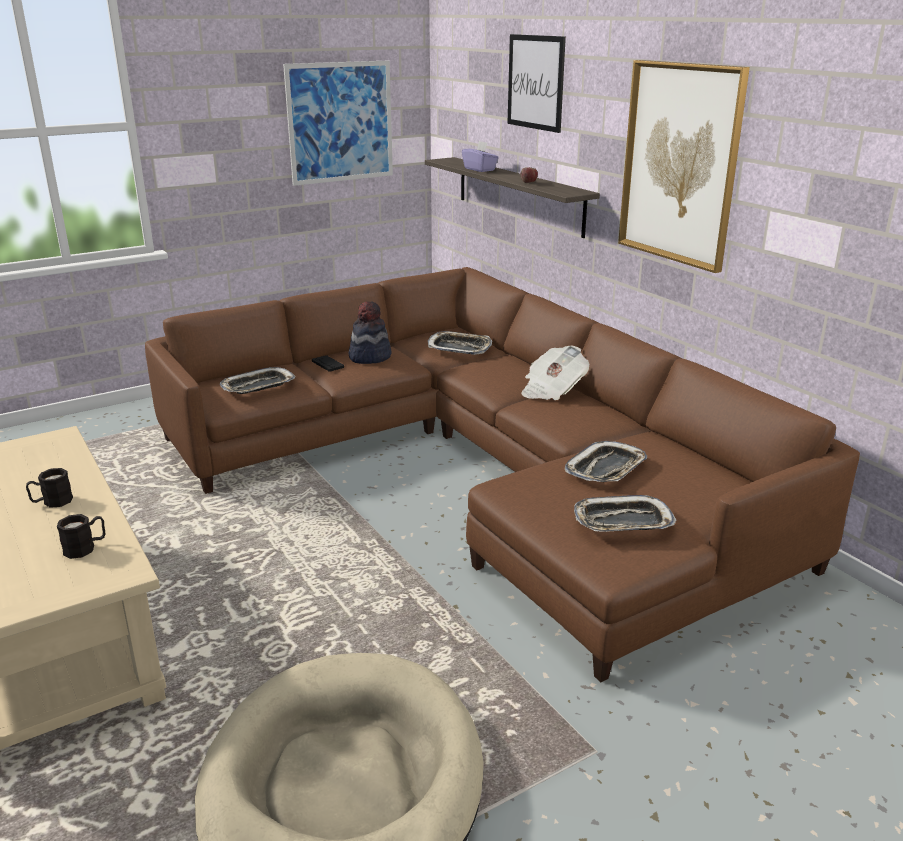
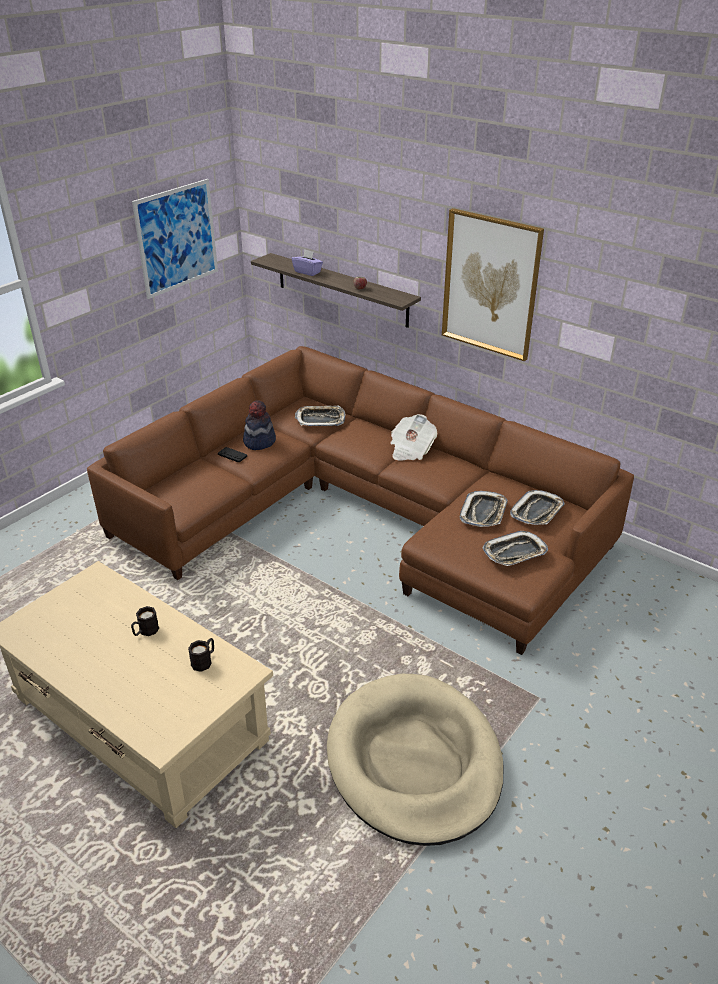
camera: 20 degrees left, 10 degrees up
tray [220,367,295,394] -> tray moved to [510,490,565,525]
picture [507,34,566,133] -> none

